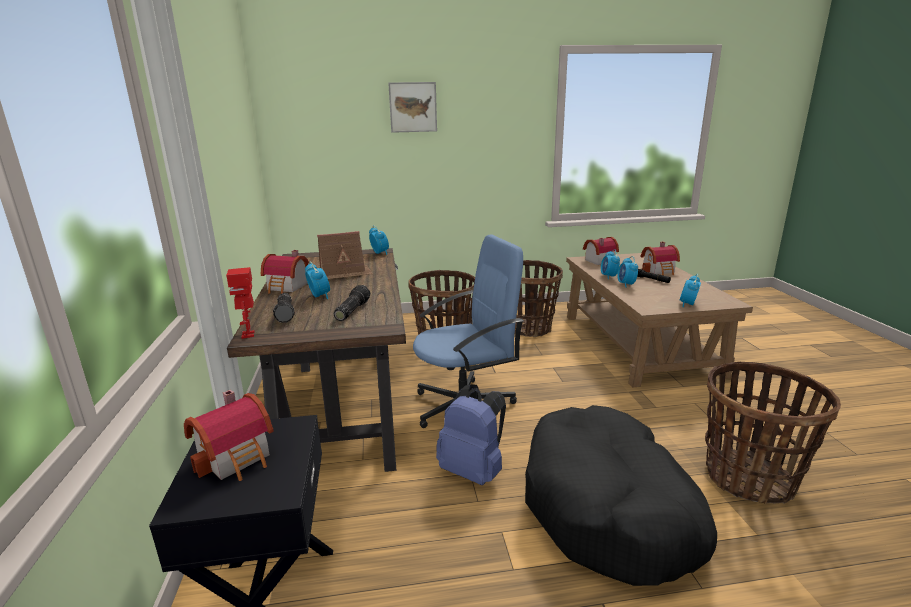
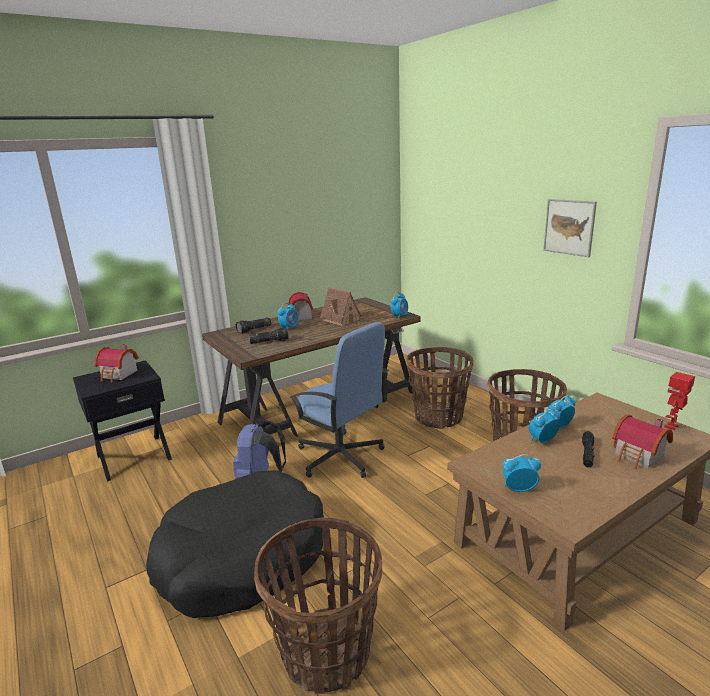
camera: 65 degrees right, 0 degrees up
toy robot [226,267,255,339] -> toy robot moved to [664,372,695,430]
picture [388,82,437,133] -> picture moved to [543,199,597,257]
toy house [583,237,619,265] -> none

